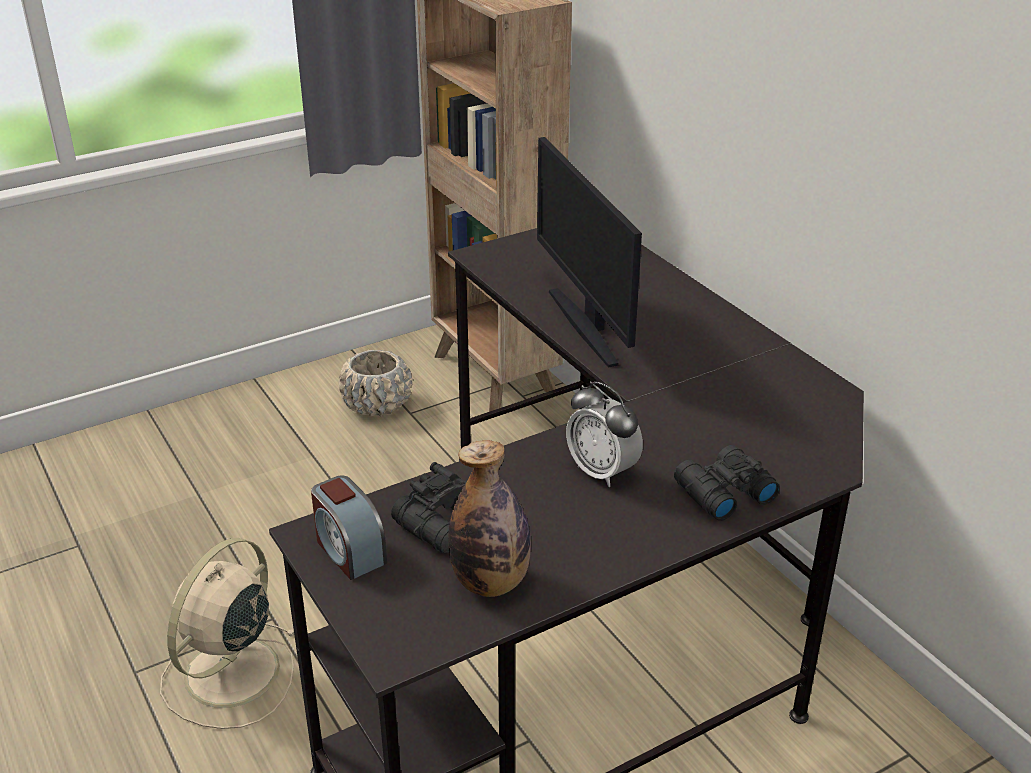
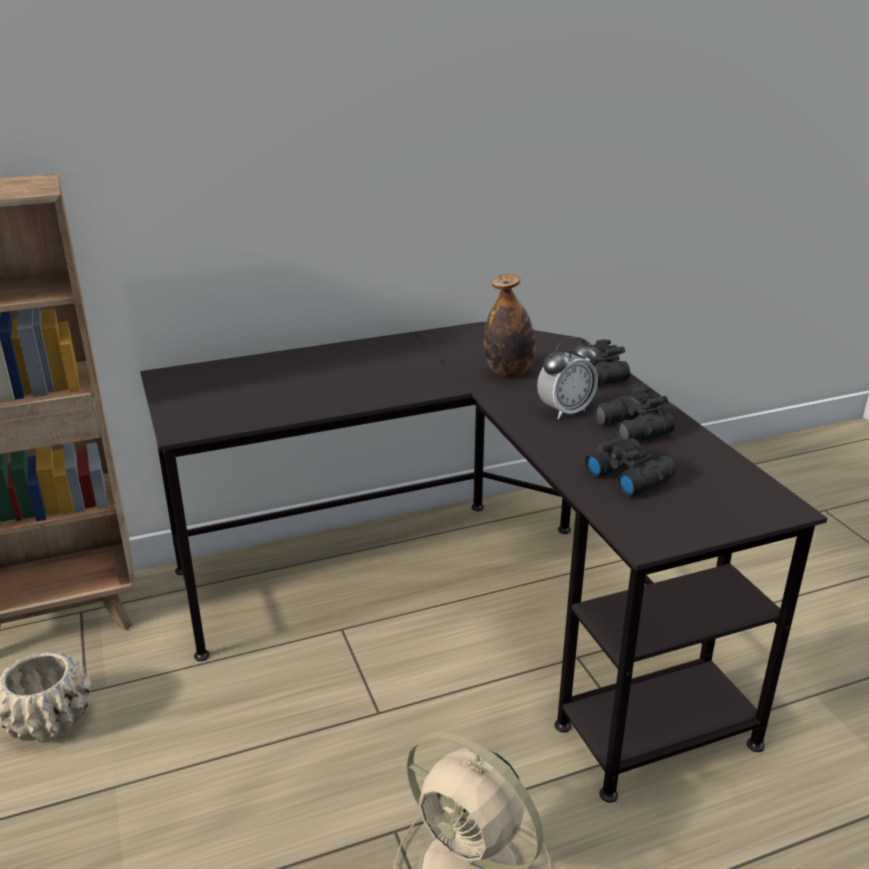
camera: 80 degrees left, 5 degrees down
alarm clock [311,475,387,580] -> none
bottle [448,440,531,597] -> bottle moved to [484,274,535,377]
monitor [537,137,642,368] -> none
none -> black binoculars [594,387,675,441]

